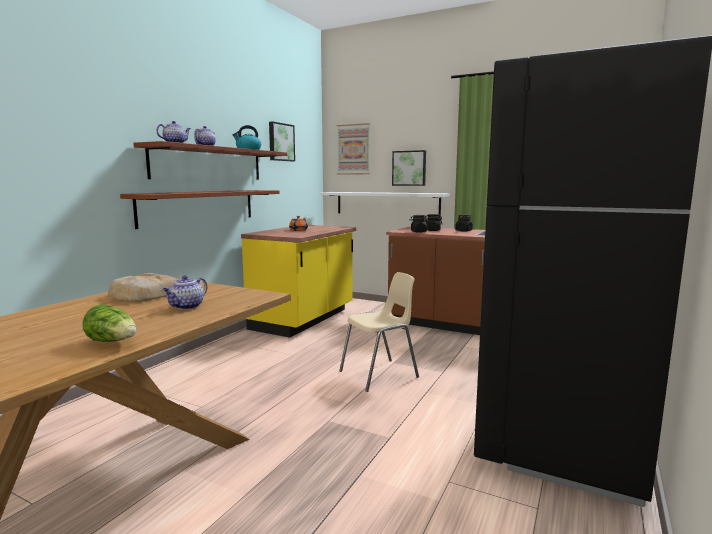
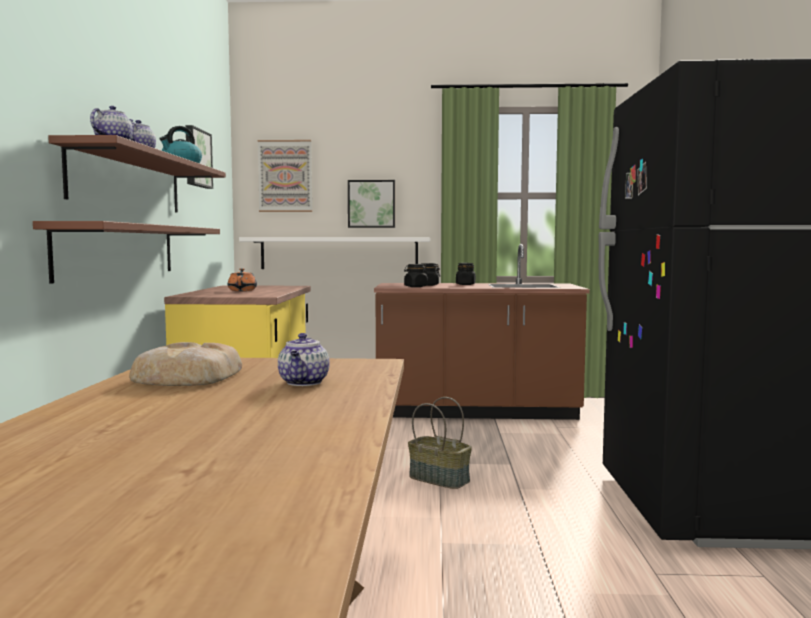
camera: 25 degrees left, 5 degrees down
lettuce [82,304,137,342] -> none
beige chair [339,272,419,392] -> basket [408,397,472,489]

